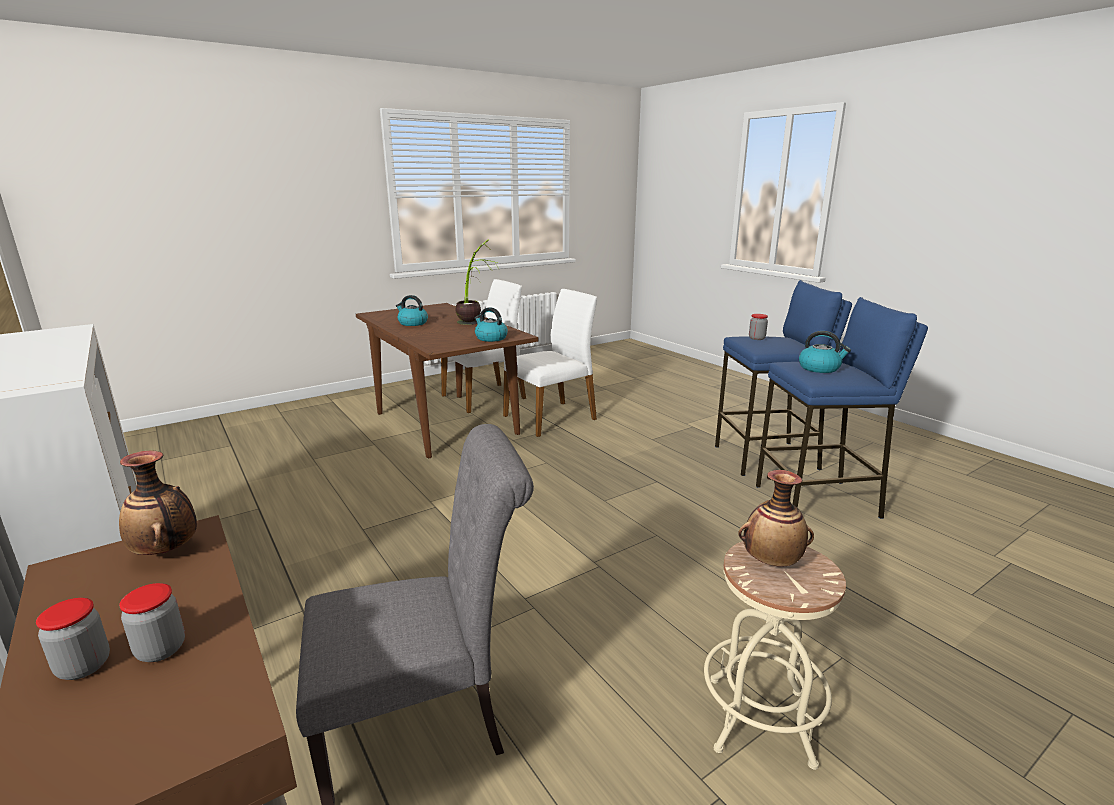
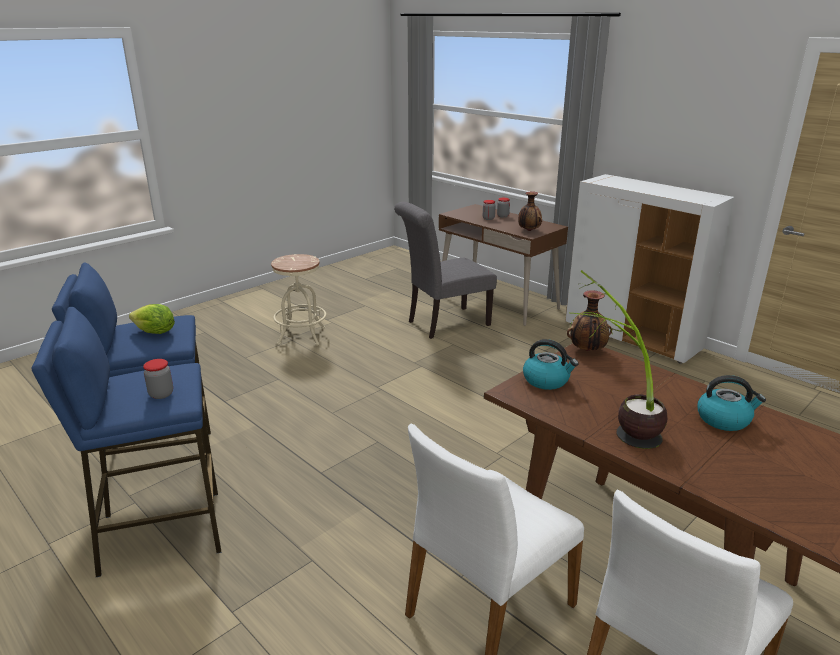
camera: 170 degrees right, 5 degrees up
vase [738,470,814,567] -> vase moved to [567,290,612,351]
kettle [799,331,851,373] -> lettuce [129,304,175,334]

